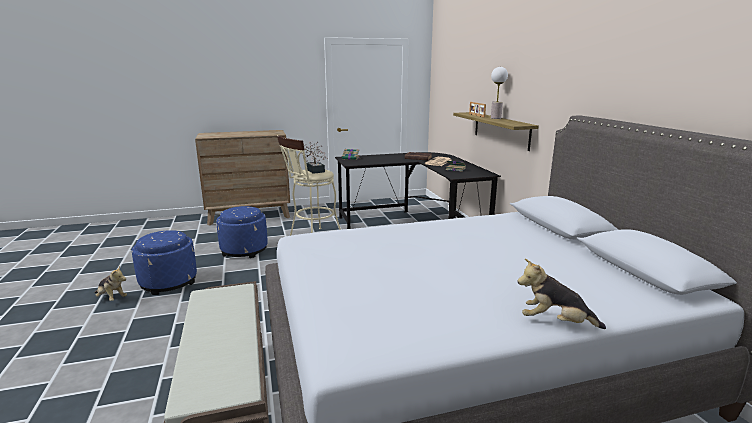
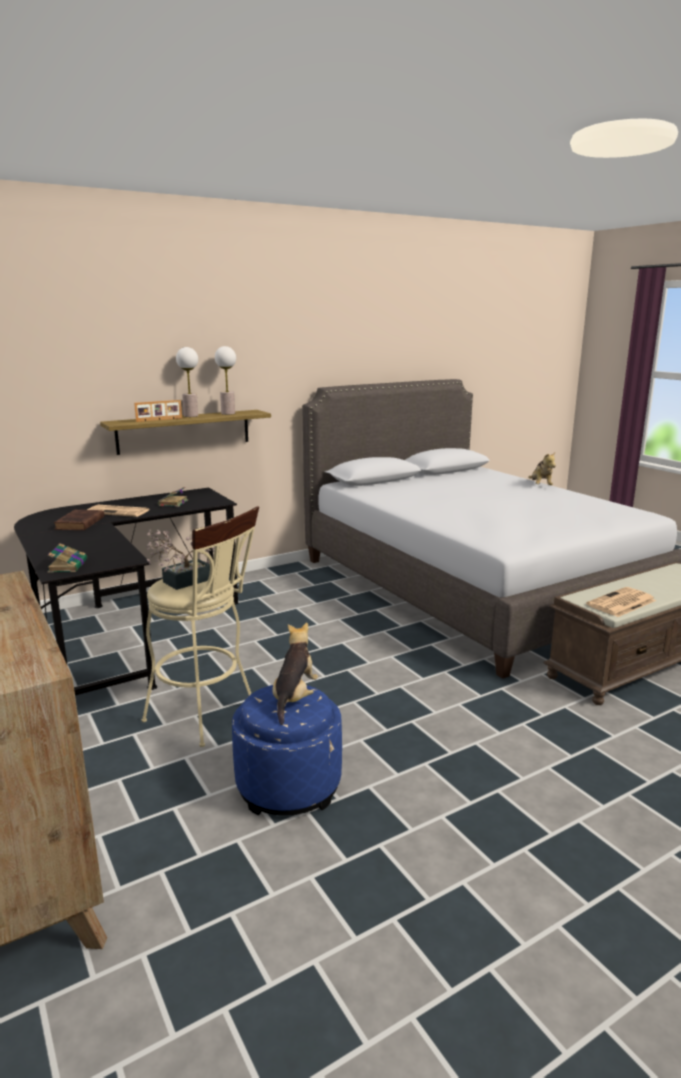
camera: 105 degrees left, 0 degrees up
plush toy [95,266,127,301] -> plush toy moved to [273,623,318,725]
blue ottoman [132,230,197,295] -> none
none -> table lamp [215,346,236,415]
none -> newspaper [586,587,656,617]

